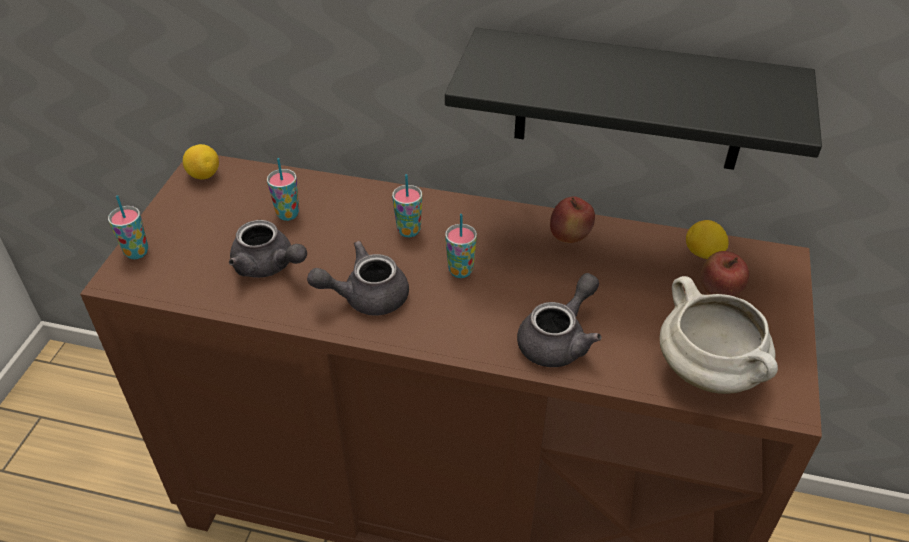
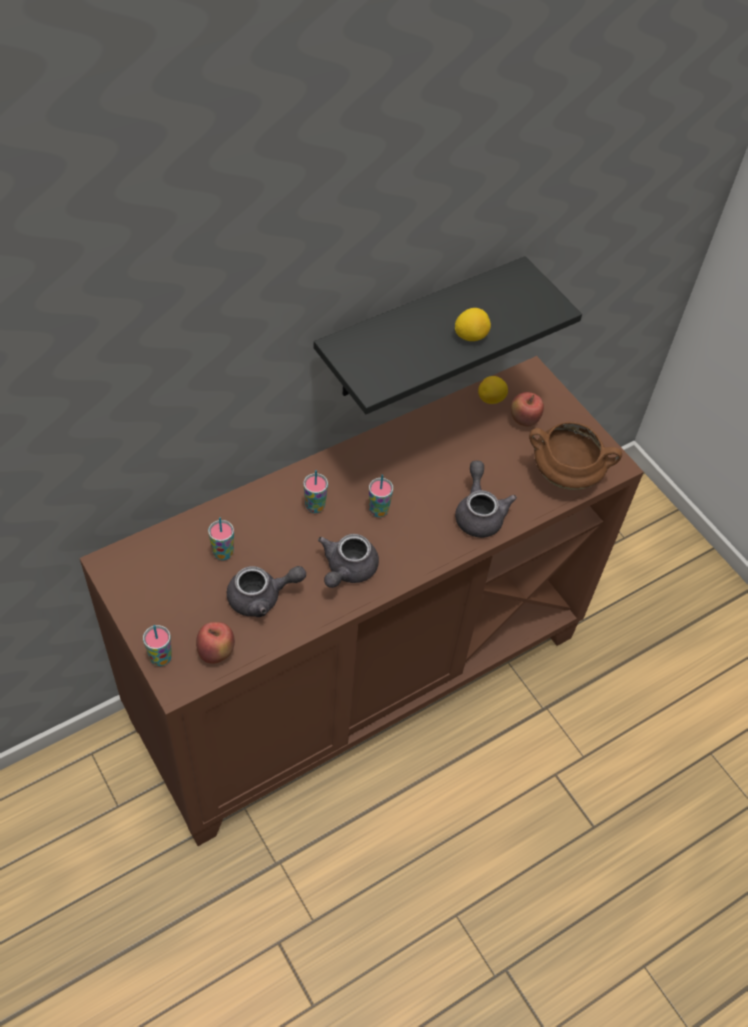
camera: 50 degrees left, 10 degrees up
lemon [183,144,219,179] -> lemon moved to [455,308,491,341]
apple [550,197,595,243] -> apple moved to [196,622,235,664]
white cooking pot [659,276,778,394] -> brown cooking pot [529,422,622,490]

